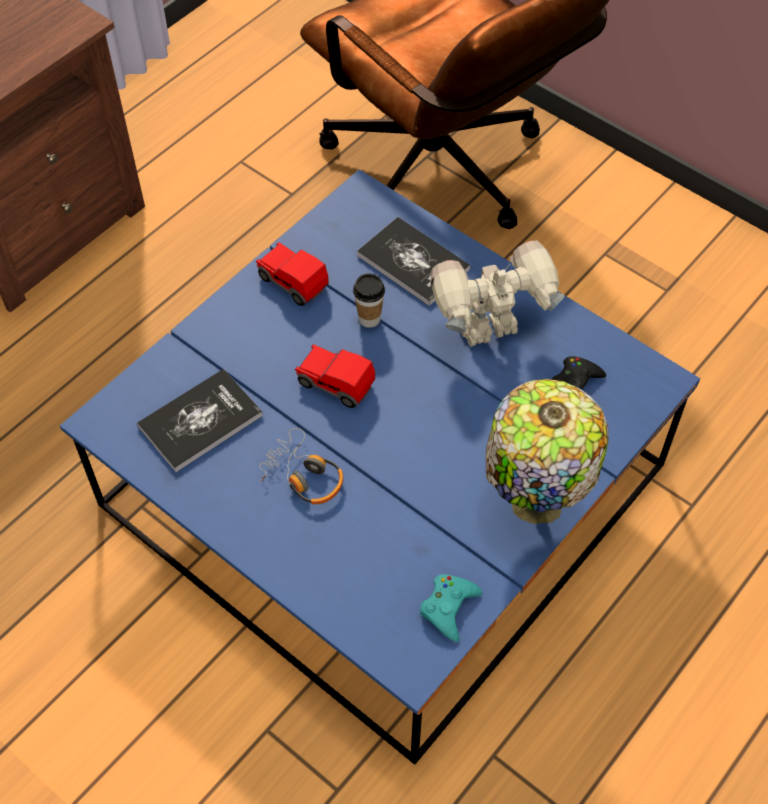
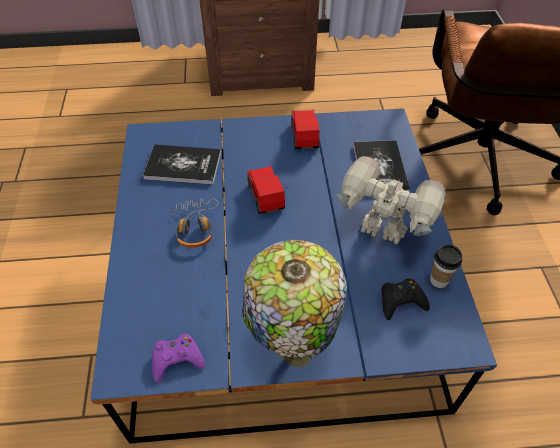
camera: 45 degrees right, 5 degrees down
cup [353,274,385,328] -> cup moved to [430,245,462,288]
turquoise game controller [420,574,483,642] -> purple game controller [152,334,205,383]

